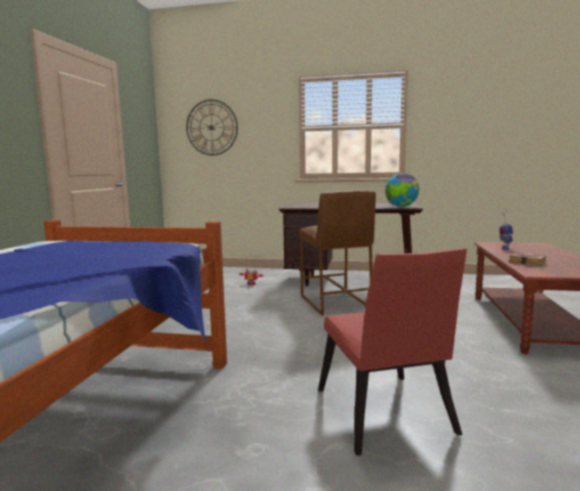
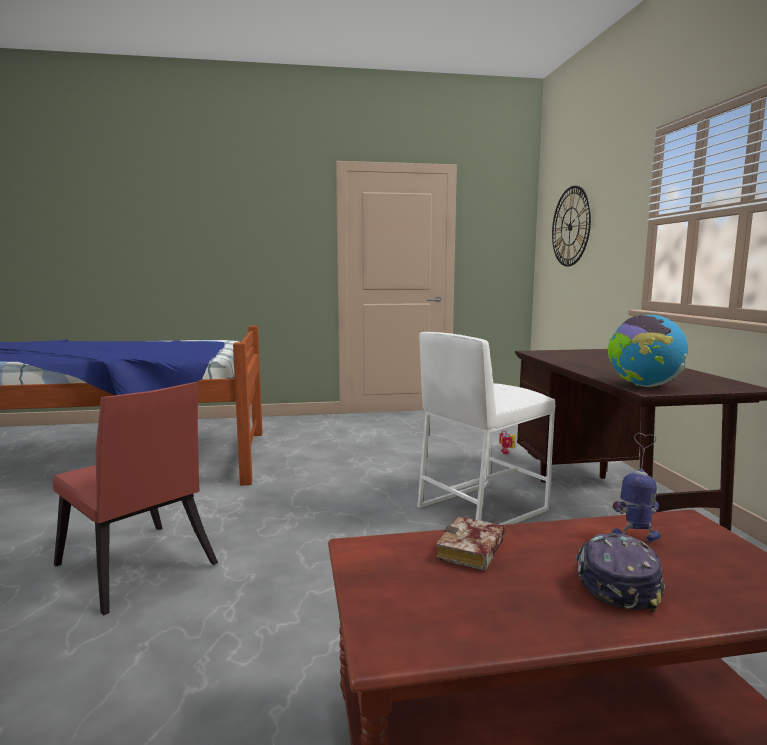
camera: 70 degrees right, 0 degrees up
brown stool [300,191,376,316] -> white stool [417,332,555,525]
red chair [318,248,467,456] -> red chair turned 105 degrees counterclockwise [53,382,218,615]
none -> cap [576,533,665,612]

